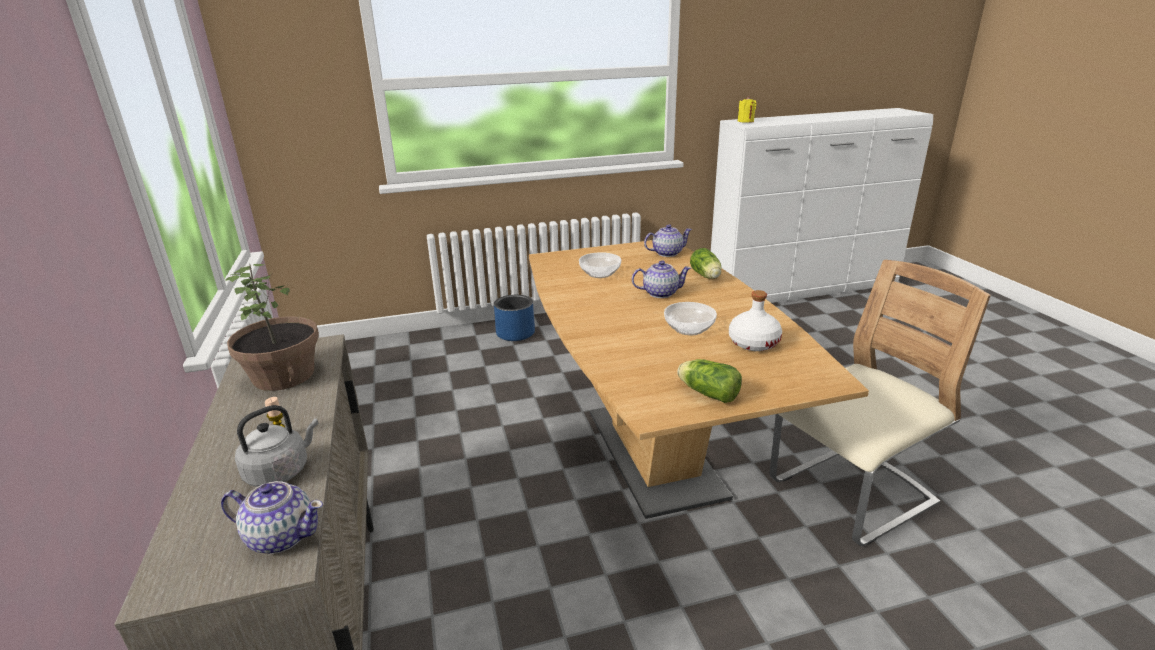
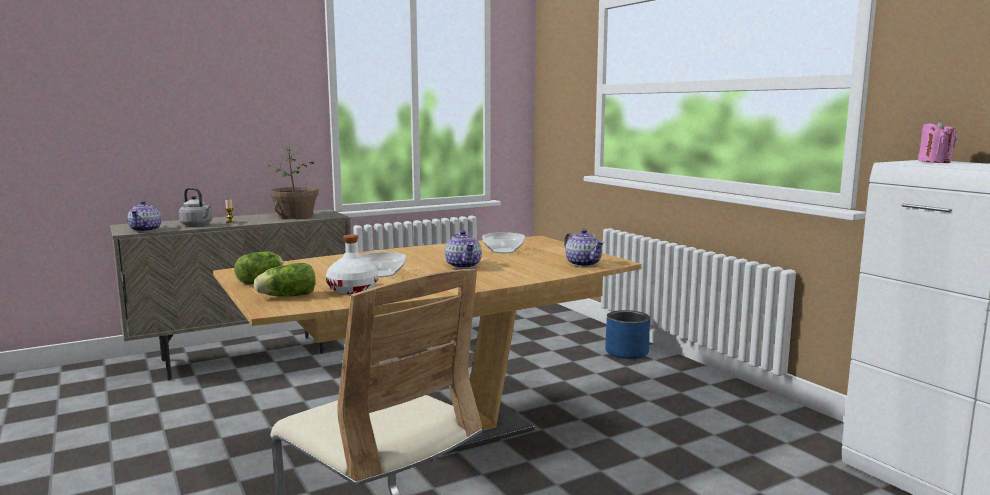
camera: 75 degrees right, 15 degrees down
lettuce [690,248,721,279] -> lettuce moved to [254,263,316,296]
yellow candle [738,97,757,123] -> pink candle [918,121,957,163]

